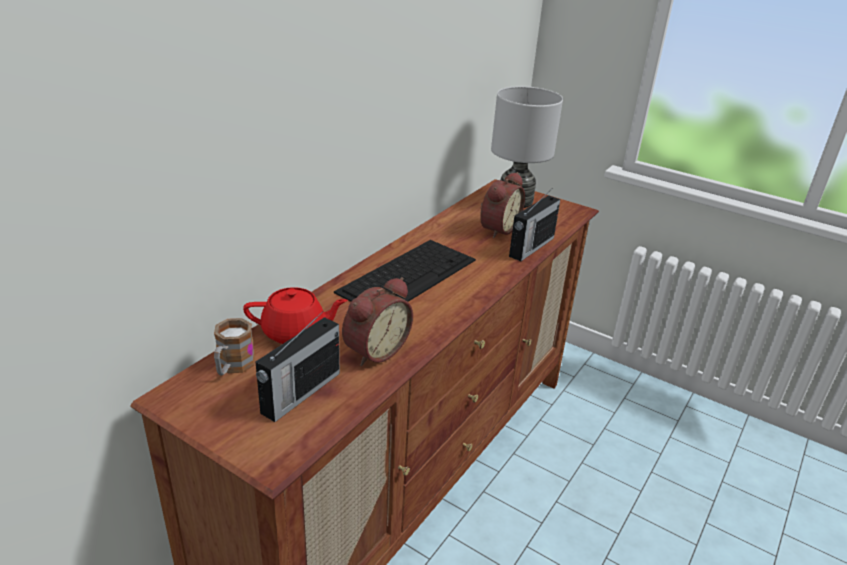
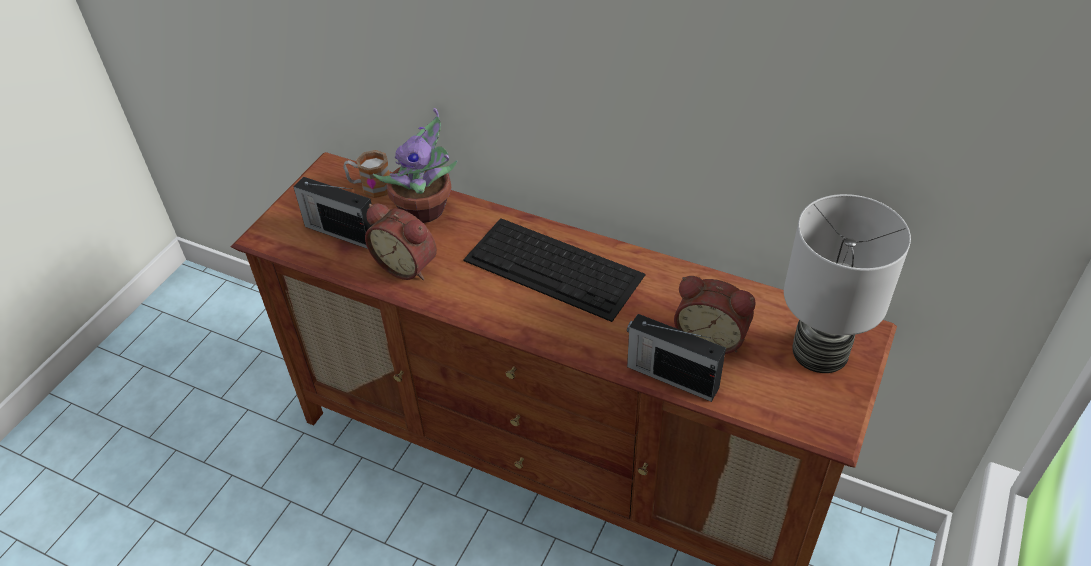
camera: 85 degrees right, 15 degrees up
red teapot [243,287,348,344] -> potted plant [373,108,457,223]

